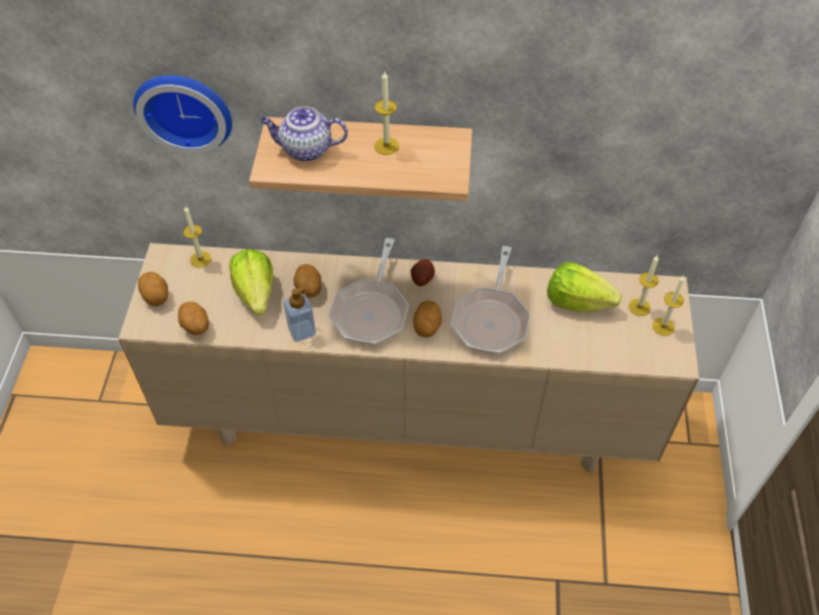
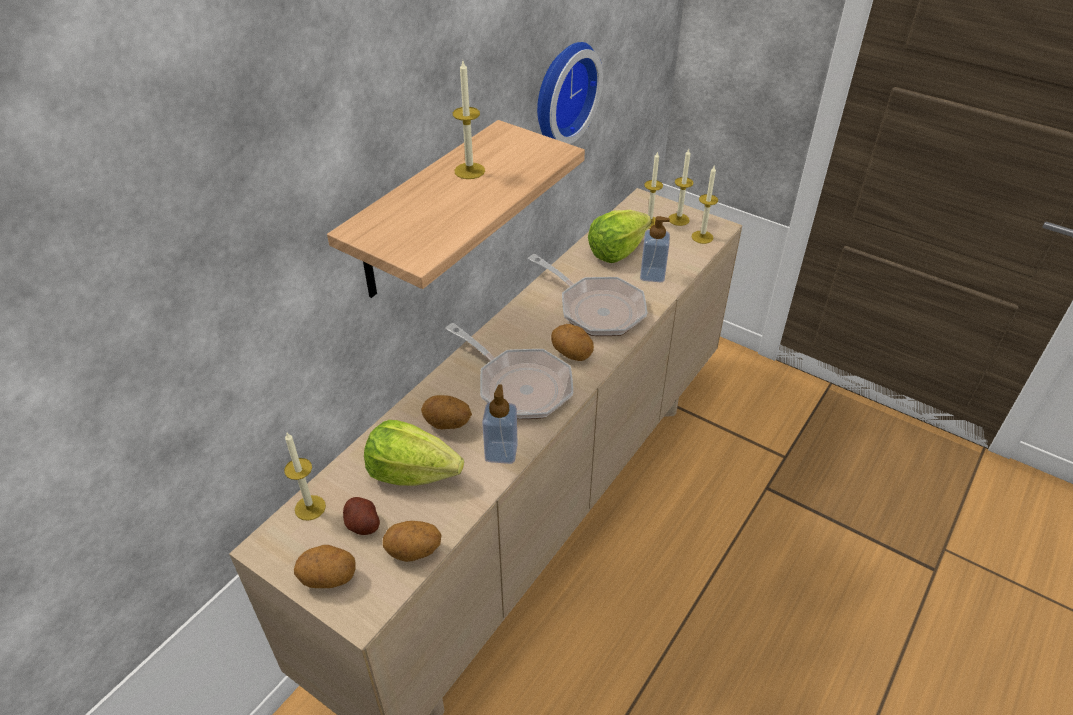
camera: 60 degrees left, 10 degrees down
wall clock [133,75,232,154] -> wall clock moved to [537,42,603,144]
teapot [260,106,348,162] -> none
potato [411,259,435,286] -> potato moved to [343,497,380,535]
none -> soap dispenser [640,216,670,282]
none -> candle [691,166,718,244]

